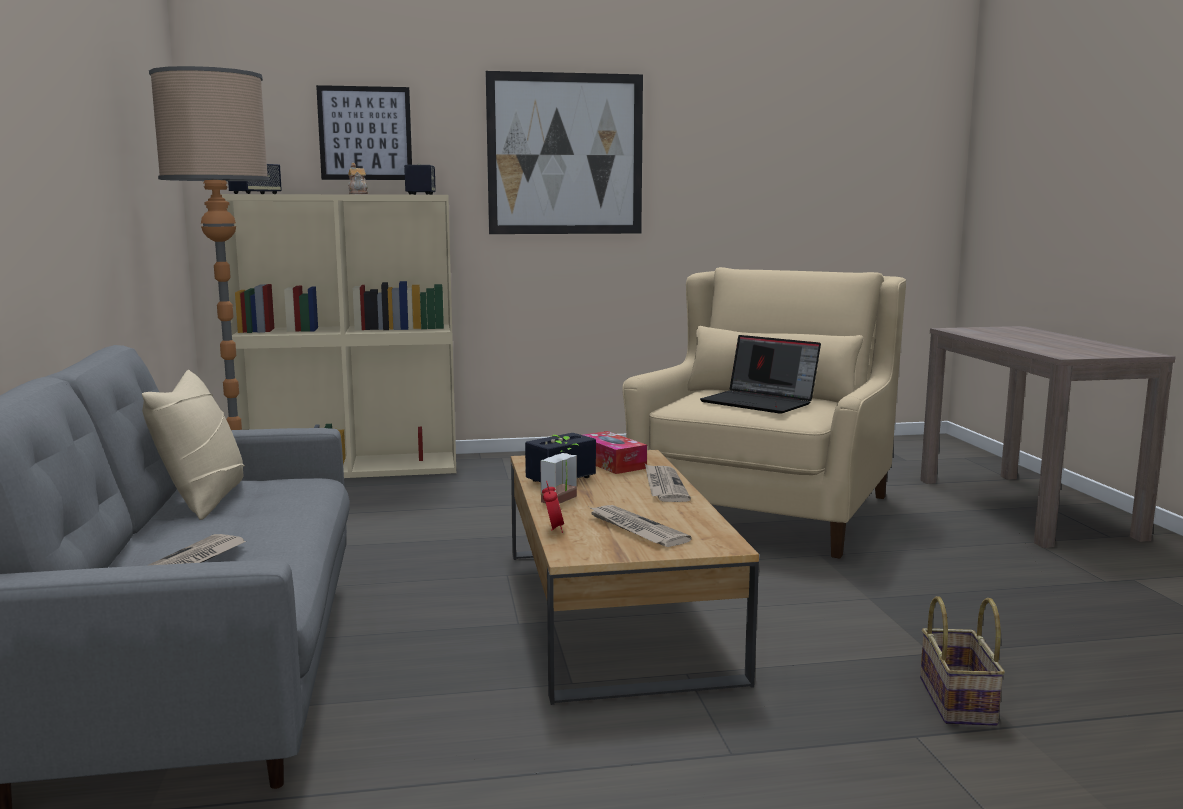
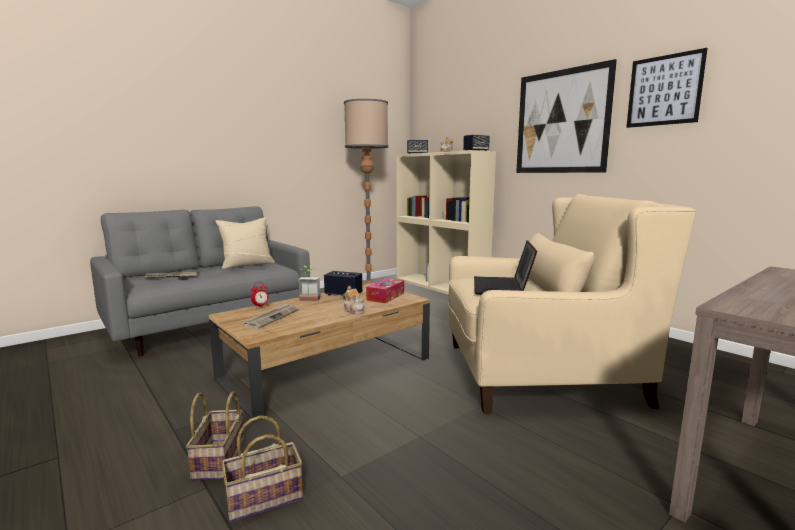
camera: 60 degrees right, 0 degrees up
picture [316,85,412,180] -> picture moved to [626,48,708,128]
newspaper [645,464,691,502] -> teapot [343,286,365,315]
none -> basket [186,391,244,480]

